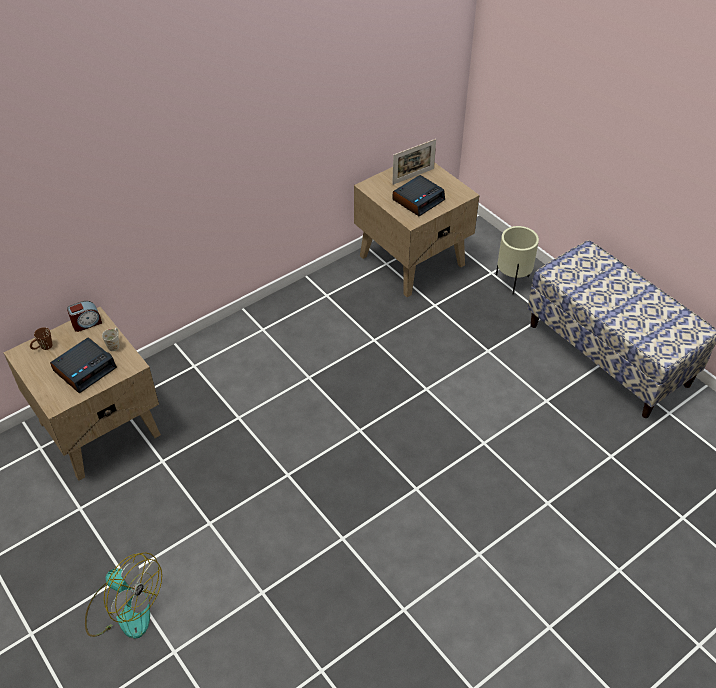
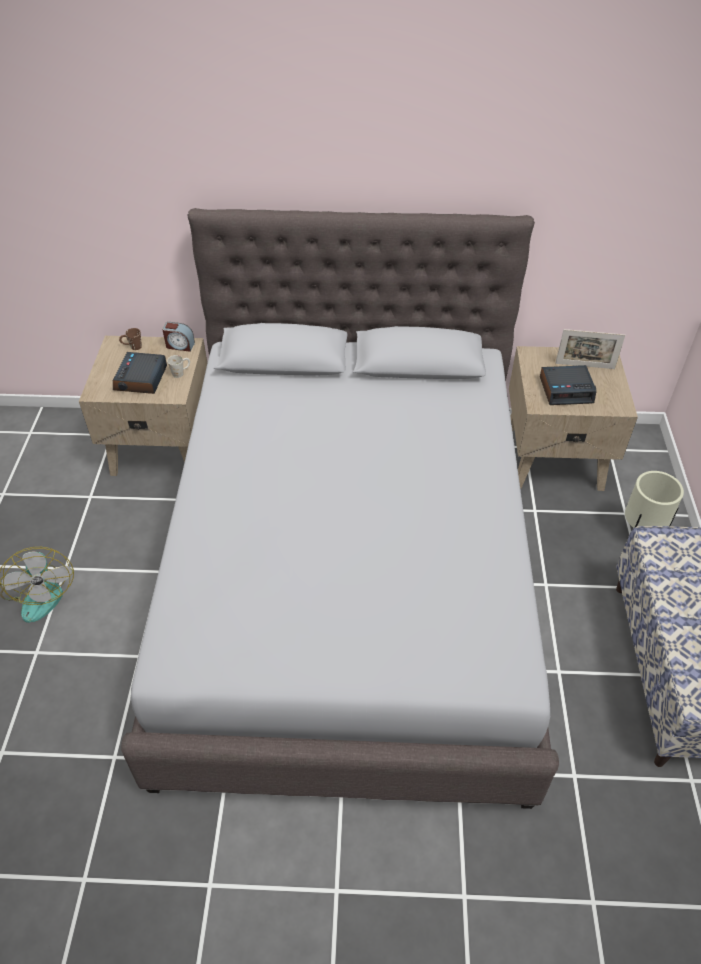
camera: 40 degrees right, 0 degrees up
alarm clock [50,337,117,393] -> alarm clock turned 105 degrees clockwise [113,352,167,394]
none -> grey bed [121,208,559,809]

